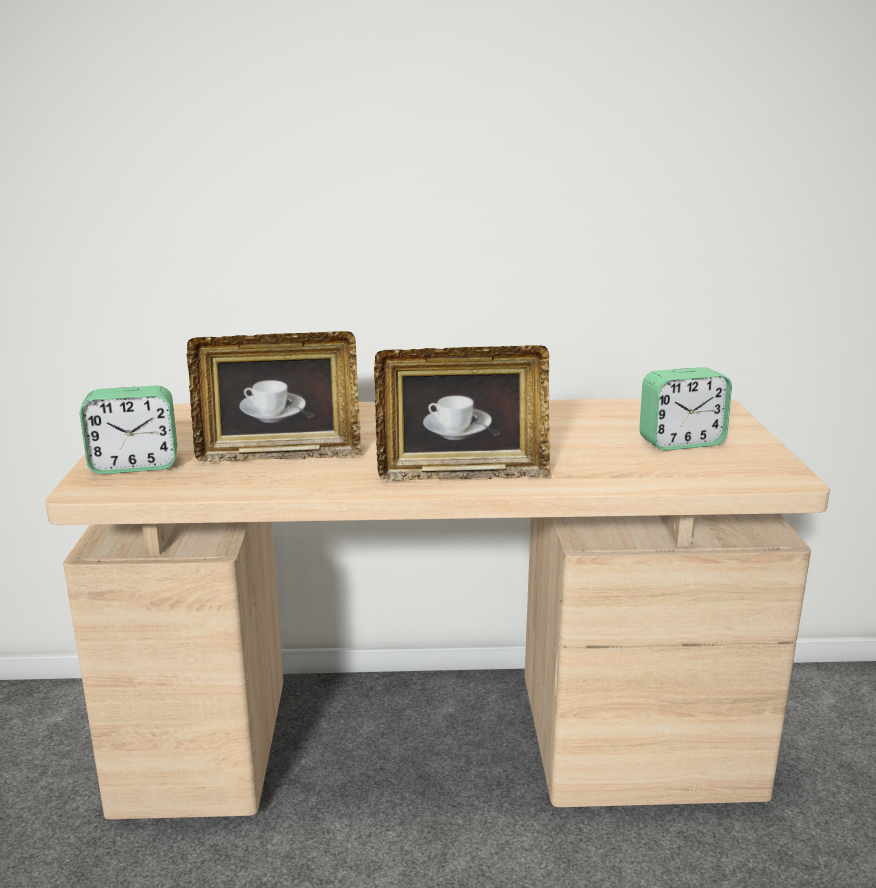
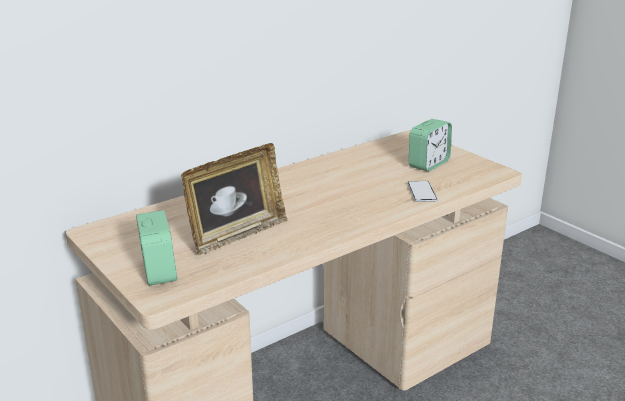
camera: 35 degrees left, 5 degrees up
alarm clock [80,386,177,474] -> alarm clock turned 60 degrees counterclockwise [136,210,177,286]
picture frame [374,345,550,481] -> none
none -> phone [407,181,438,202]

